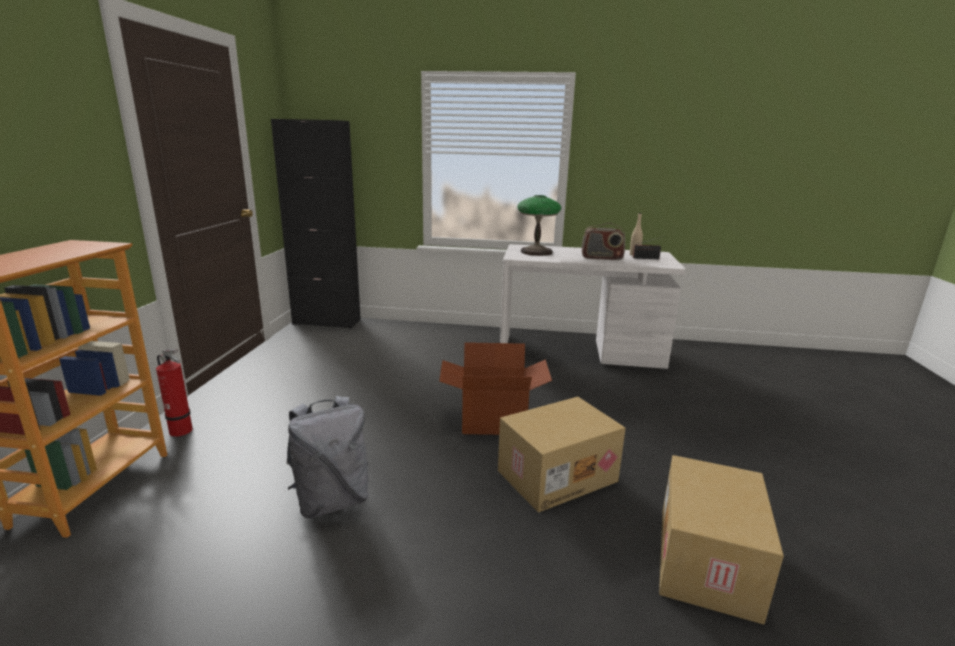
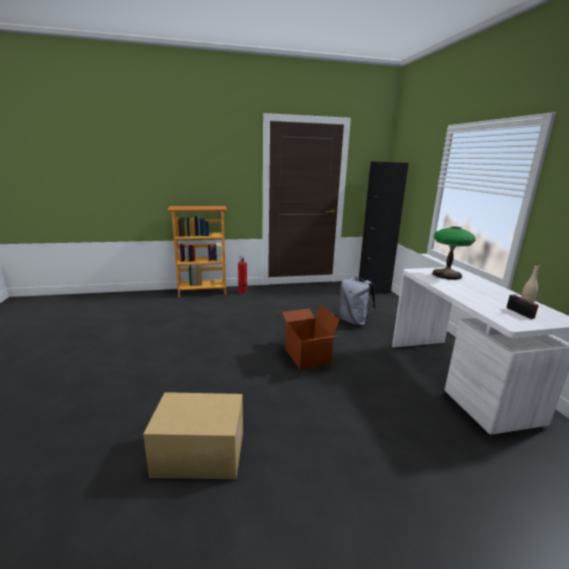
camera: 70 degrees right, 0 degrees up
grey backpack [286,396,369,518] -> grey backpack moved to [339,277,376,326]
cardboard box [498,397,626,513] -> none
radio [581,223,625,260] -> none

